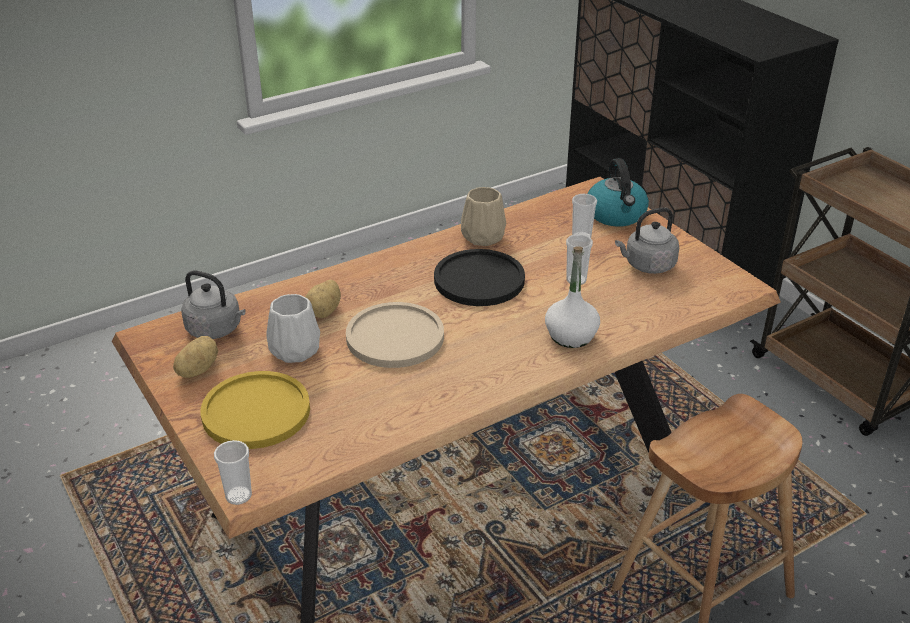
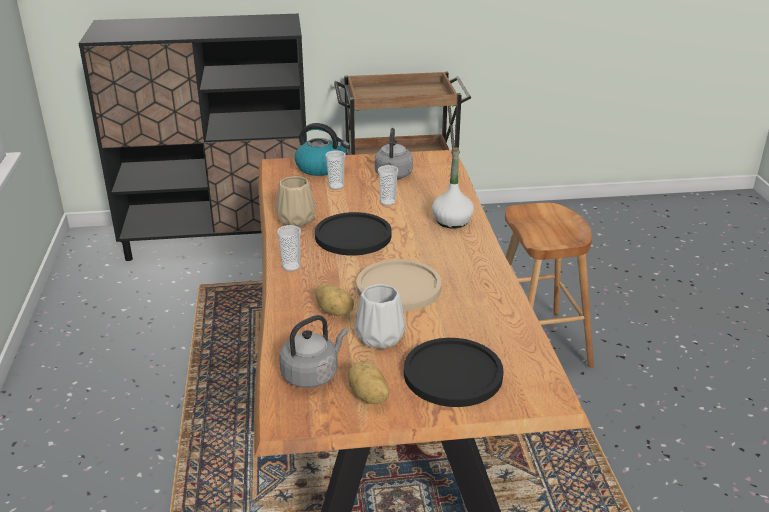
camera: 65 degrees left, 5 degrees down
yellow plate [201,371,310,449] -> black plate [404,338,503,407]
cup [214,440,252,505] -> cup moved to [277,225,301,271]

